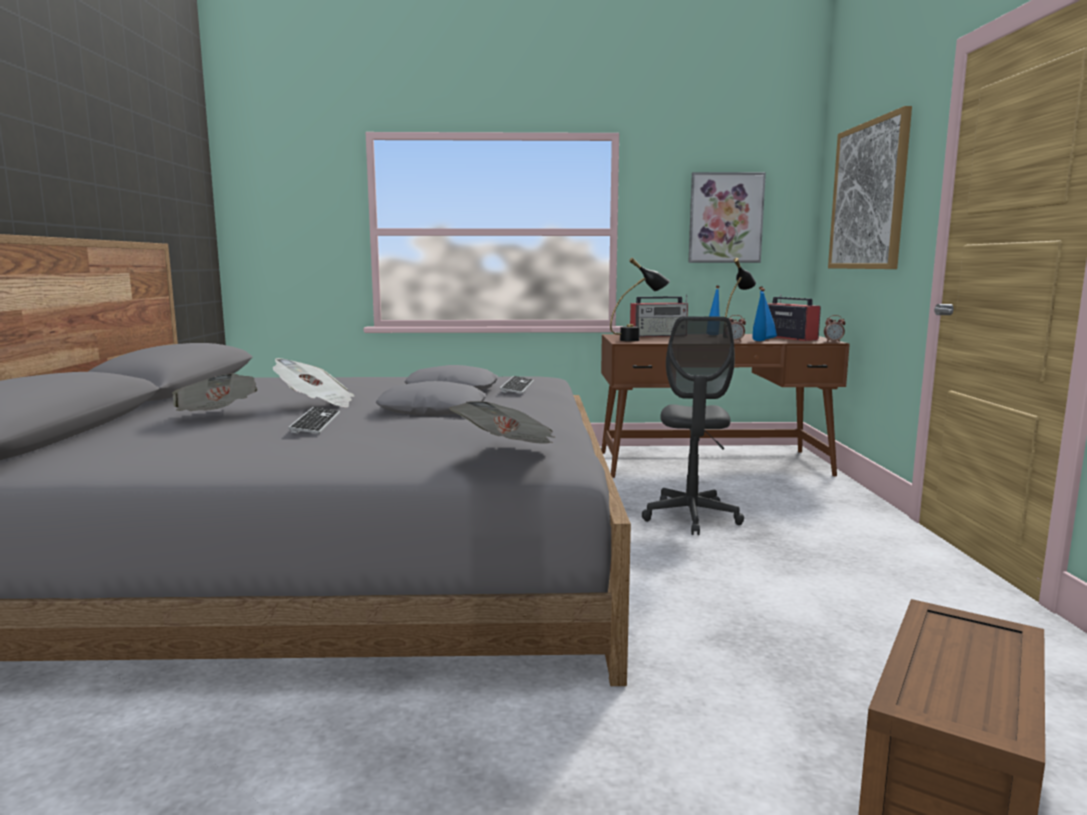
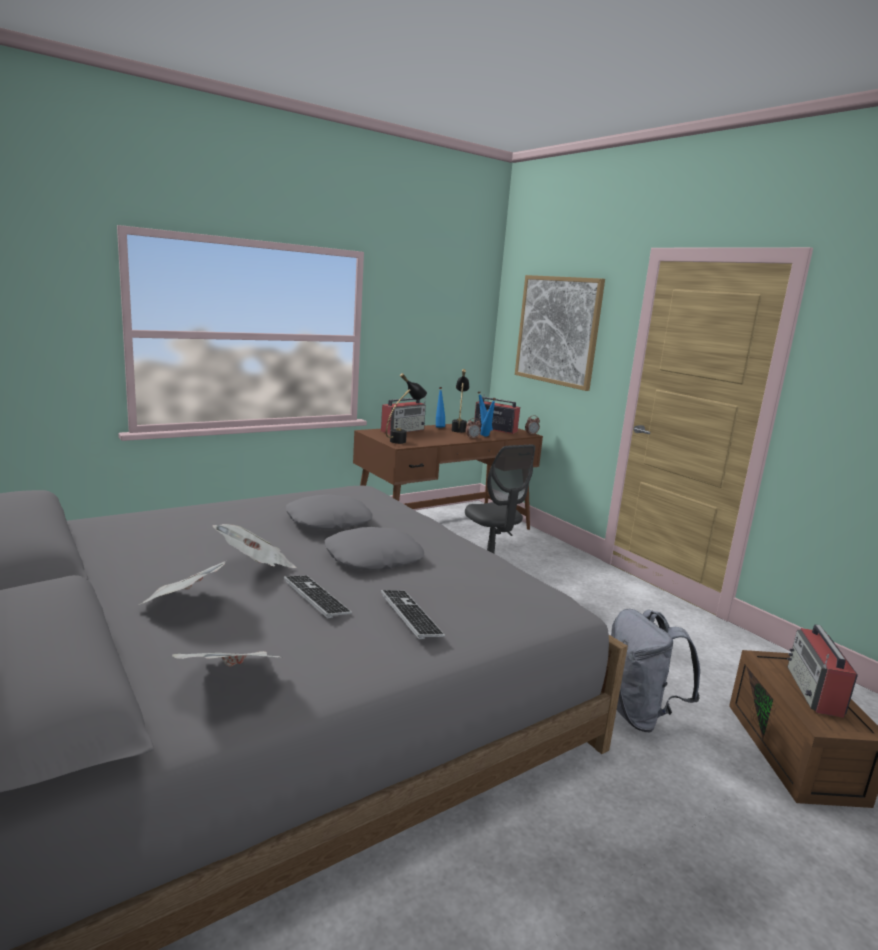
camera: 35 degrees left, 5 degrees up
newspaper [449,401,556,444] -> newspaper moved to [172,651,283,667]
keyboard [500,376,534,394] -> keyboard moved to [381,590,445,639]
picture [688,172,766,263] -> none
none -> grey backpack [611,609,700,732]
none -> radio [787,624,858,718]

